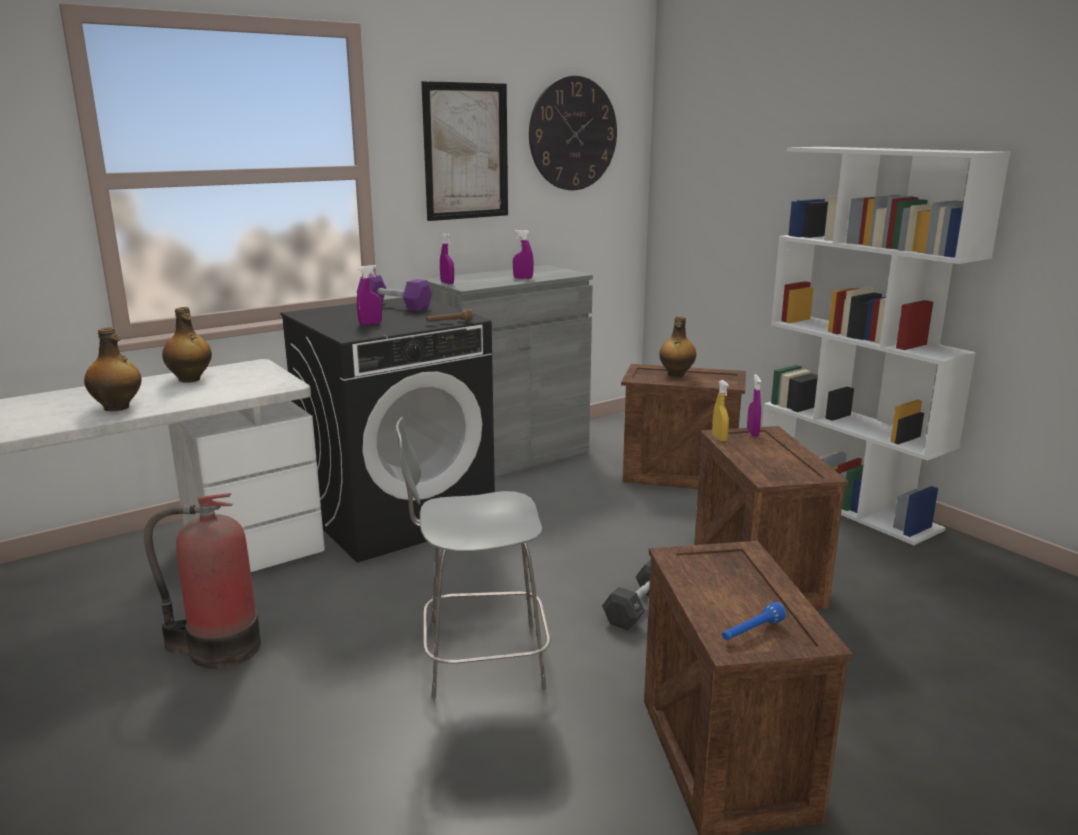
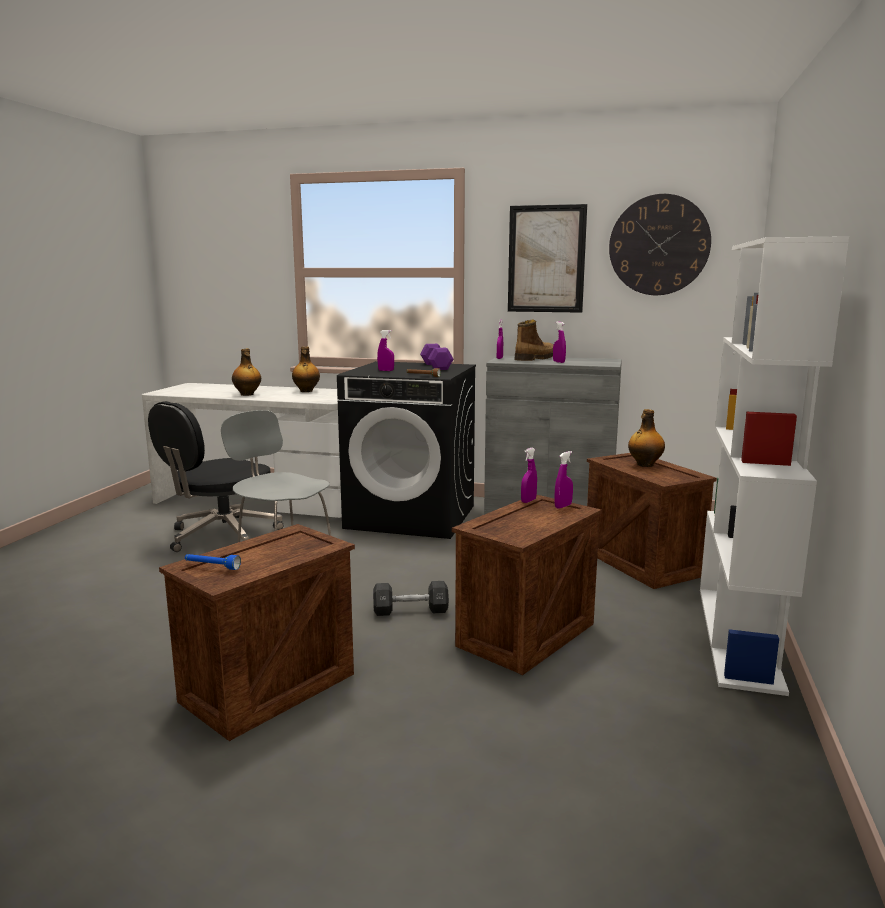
camera: 50 degrees right, 5 degrees down
fire extinguisher [144,493,261,669] -> black office chair [148,401,283,552]
yellow spray bottle [712,380,729,442] -> purple spray bottle [521,448,537,503]
none -> boot [515,320,553,361]

